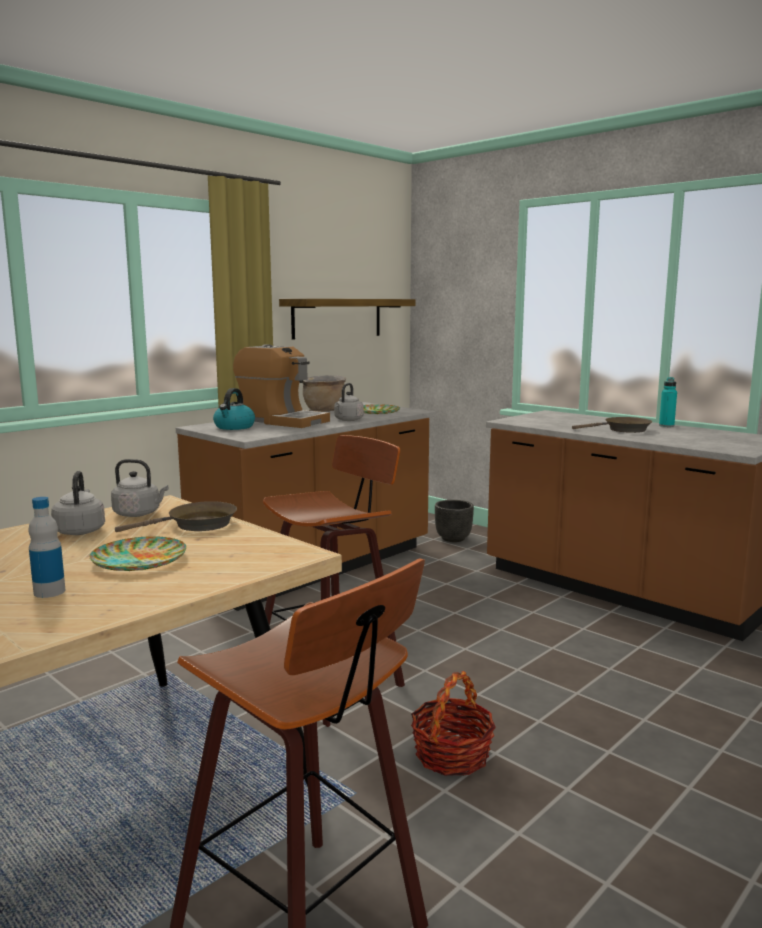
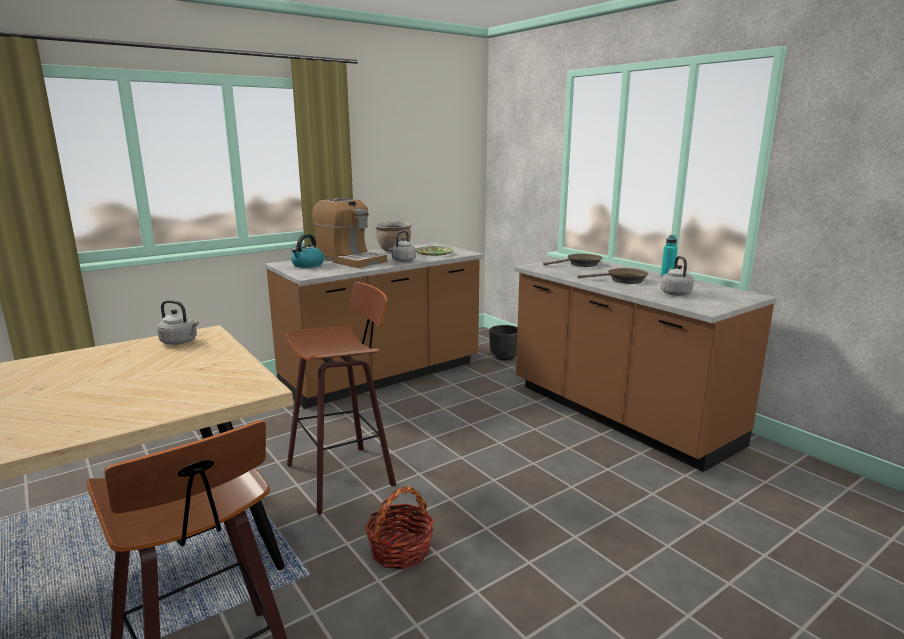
camera: 10 degrees right, 5 degrees up
bottle [28,497,65,598] -> none
grey kettle [51,471,105,535] -> grey kettle moved to [661,256,694,296]
plate [89,536,187,571] -> none
brown frying pan [115,501,237,532] -> brown frying pan moved to [543,254,603,267]
shelf [279,299,415,340] -> none

